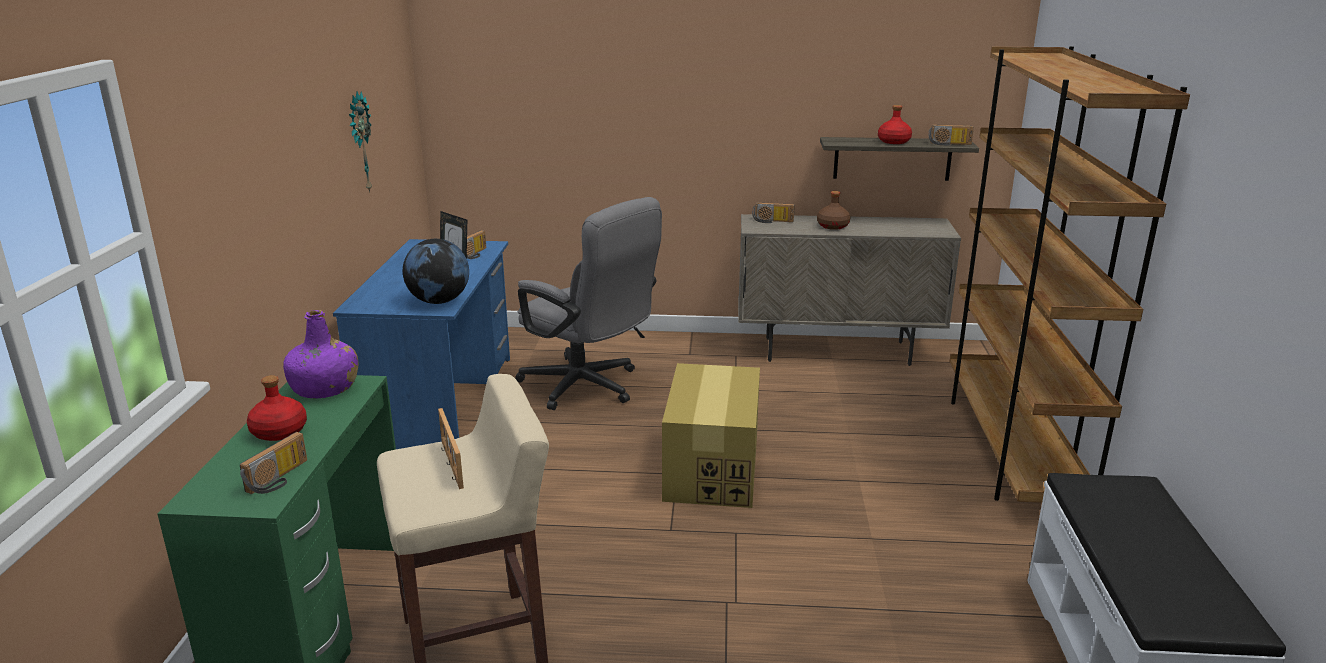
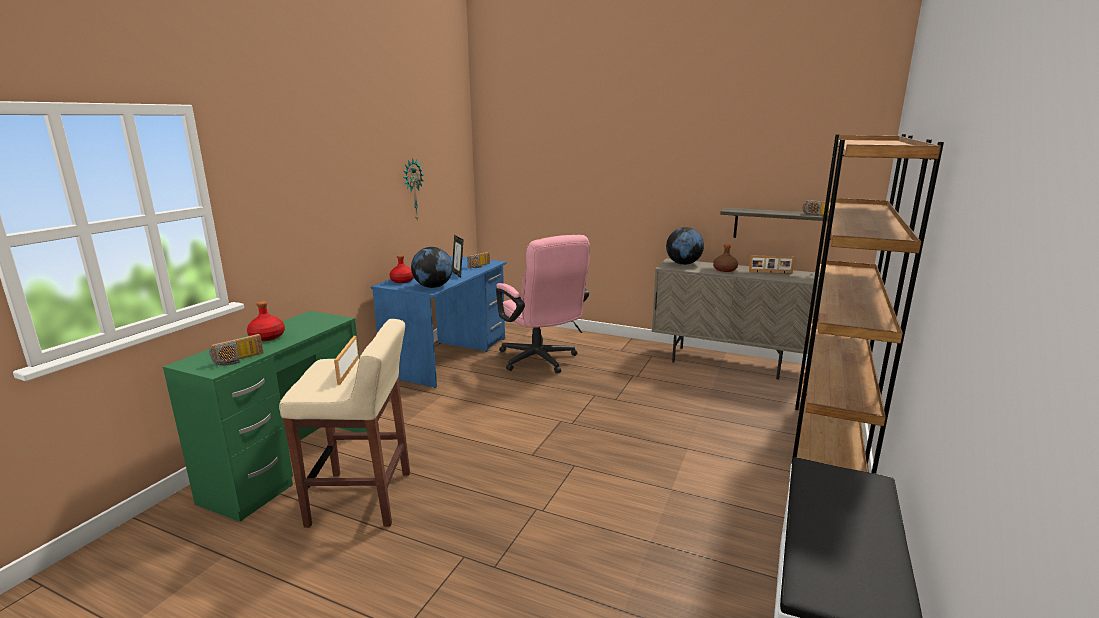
camera: 20 degrees right, 5 degrees down
purple bottle [283,310,358,398] -> none
grey office chair [515,197,662,410] -> pink office chair [496,235,590,373]
cardboard box [662,363,760,508] -> none
radio [752,203,795,223] -> globe [666,227,704,265]
red bottle [878,105,912,144] -> red bottle moved to [389,255,414,283]
none -> picture frame [749,255,795,273]

